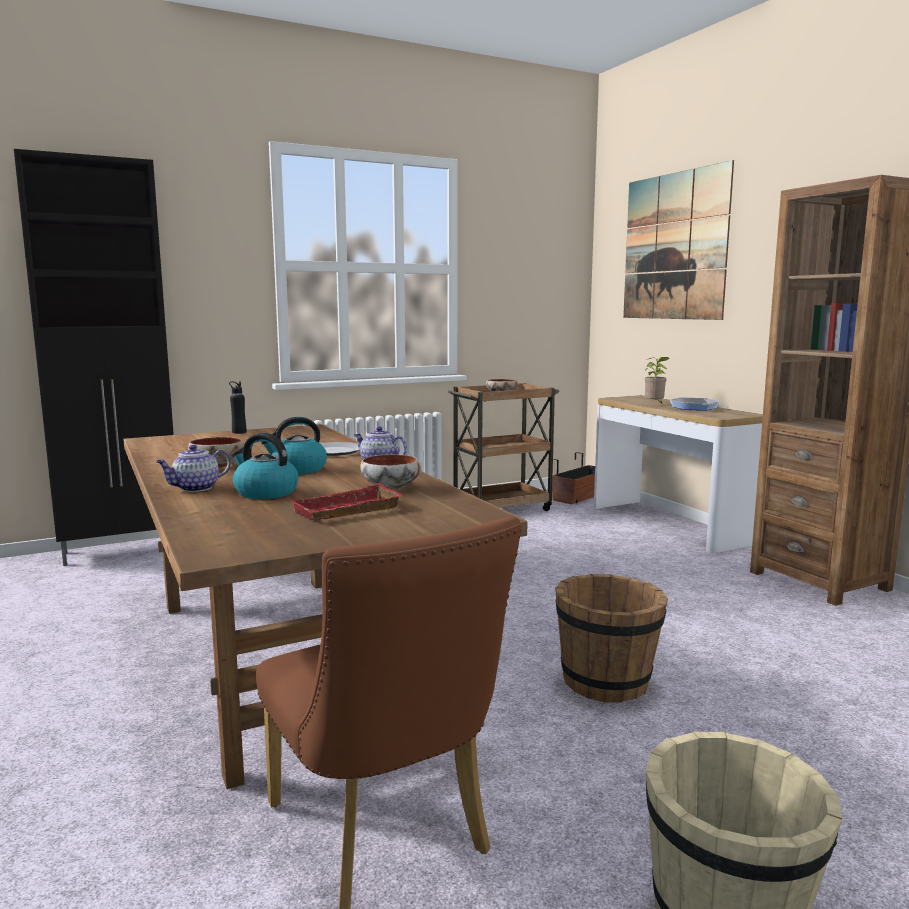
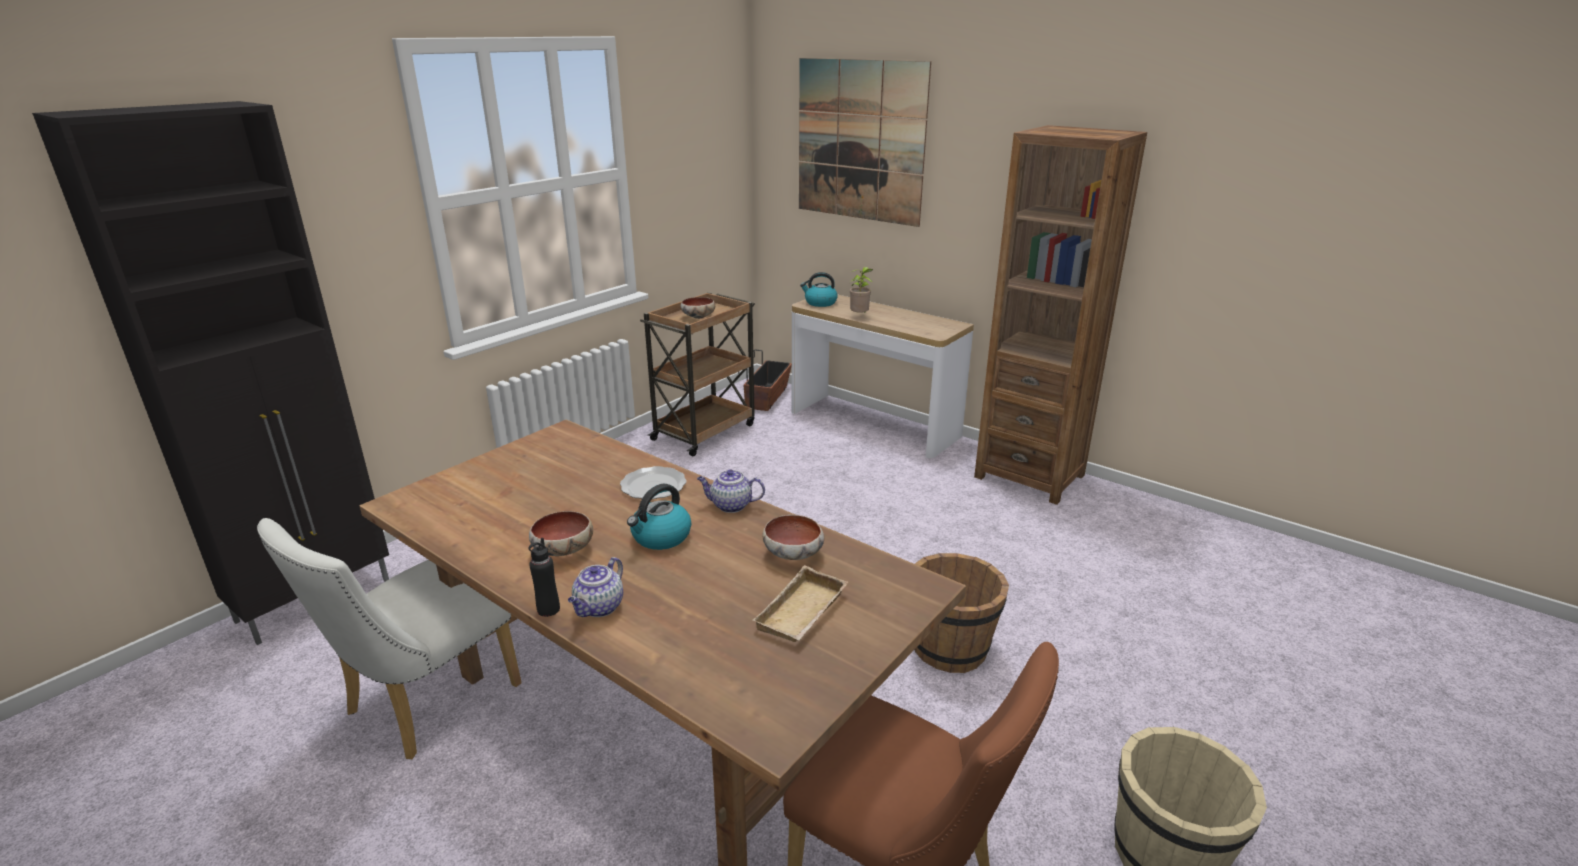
camera: 25 degrees left, 15 degrees up
black bottle [229,381,246,434] -> black bottle moved to [528,538,560,617]
kettle [232,433,298,499] -> kettle moved to [800,272,838,307]
red tray [289,483,403,520] -> beige tray [752,565,848,642]
frying pan [670,397,720,411] -> none
none -> white chair [257,518,522,759]

